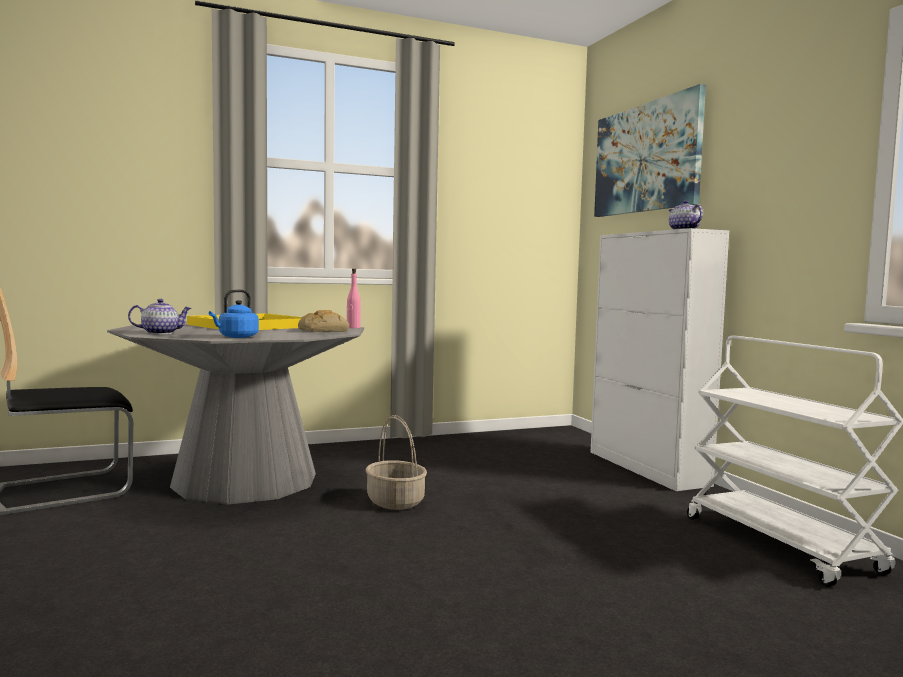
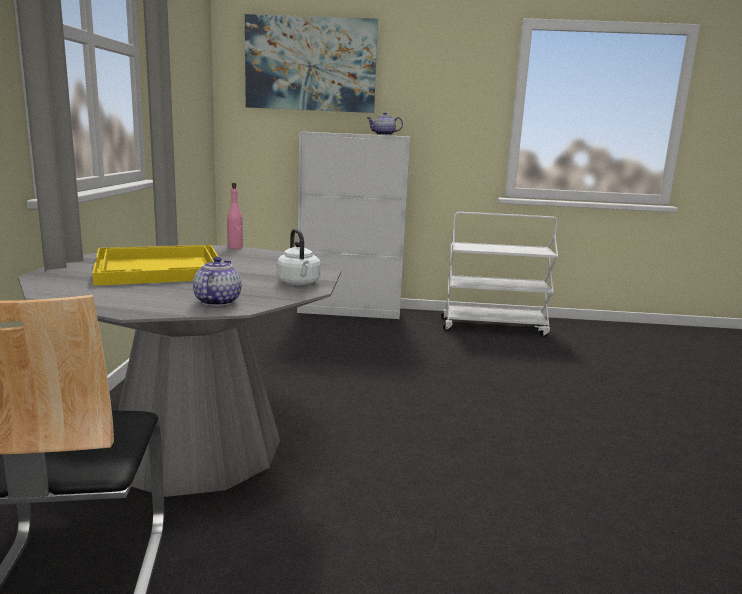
camera: 65 degrees left, 10 degrees up
blue kettle [209,289,259,338] -> white kettle [277,229,321,285]
bread [298,310,349,332] -> none
basket [365,415,427,510] -> none

